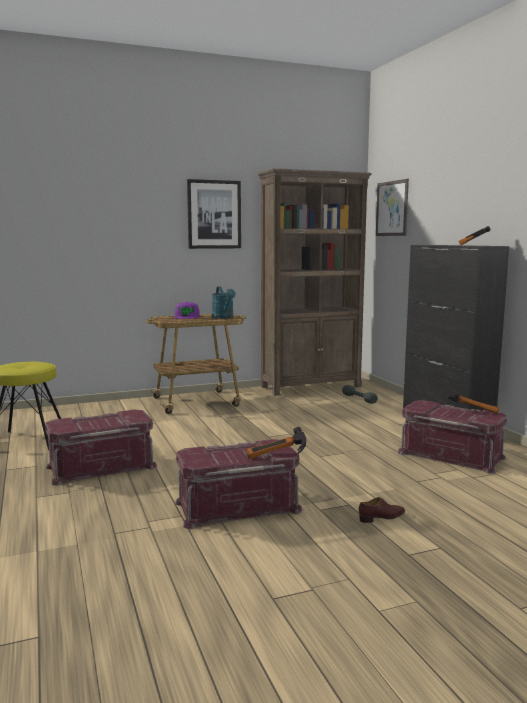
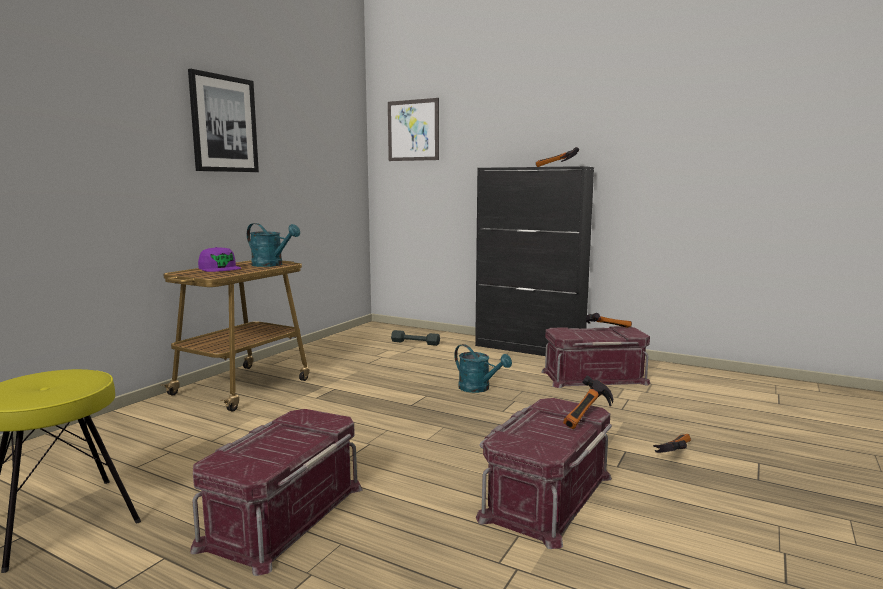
camera: 40 degrees left, 0 degrees up
brown bookcase [258,168,372,396] -> none
brown shoe [359,497,405,523] -> hammer [653,434,691,453]
none -> turquoise watering can [454,344,512,393]

